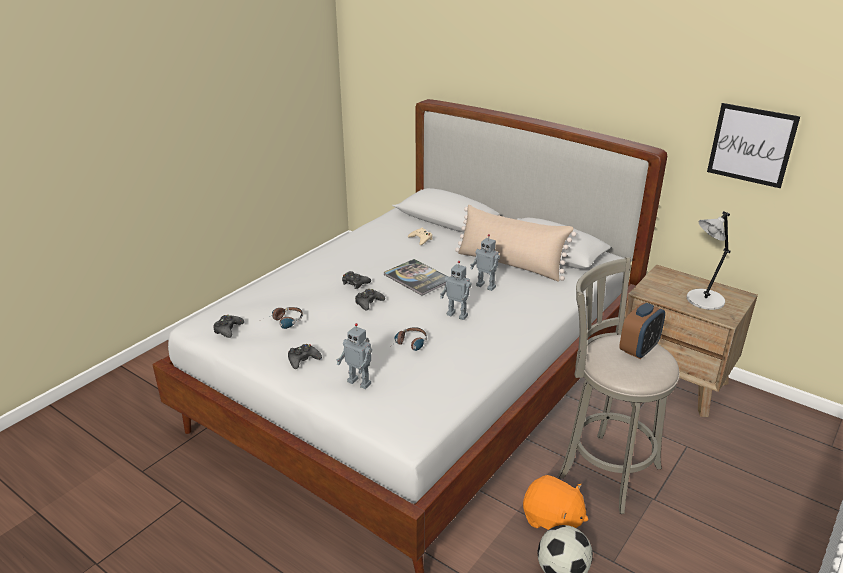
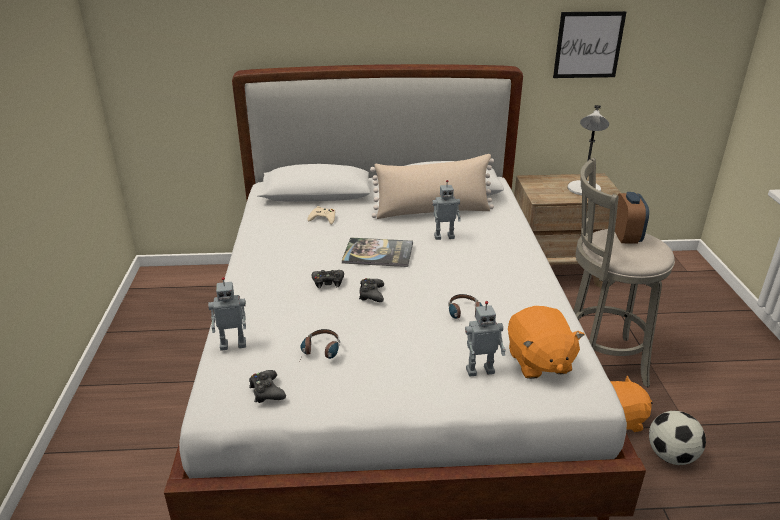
camera: 40 degrees left, 0 degrees up
black game controller [288,344,322,369] -> none
toy robot [440,261,472,320] -> toy robot moved to [208,277,246,351]
none -> orange plush toy [508,306,585,379]

